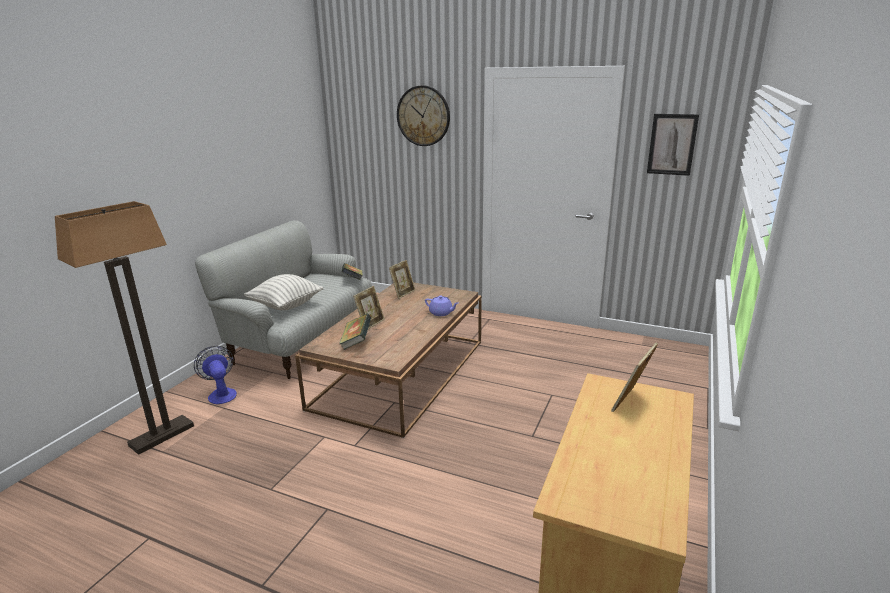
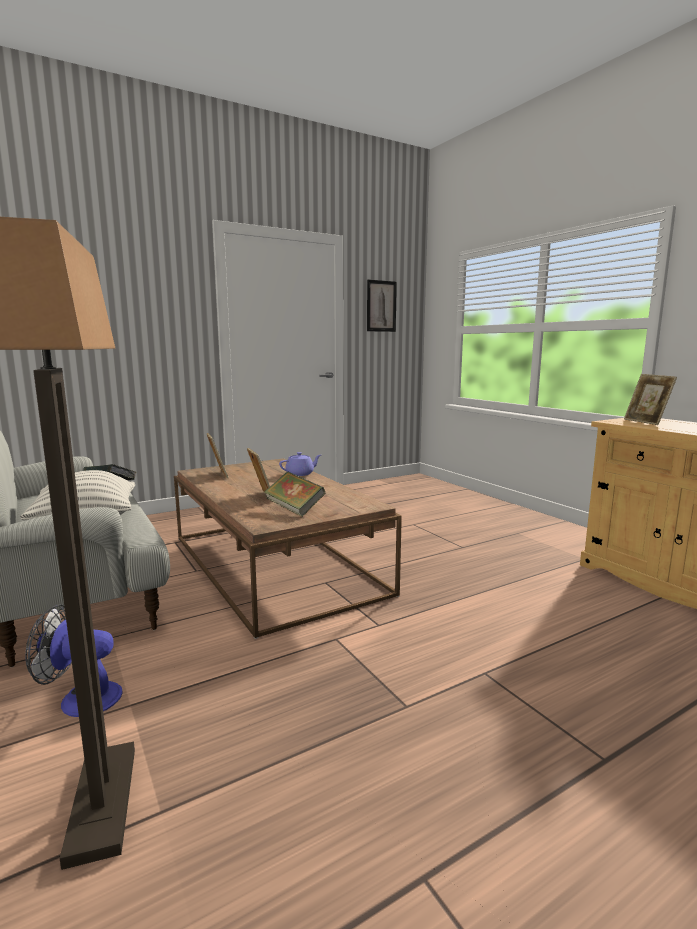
camera: 55 degrees left, 10 degrees down
wall clock [397,85,450,146] -> none

